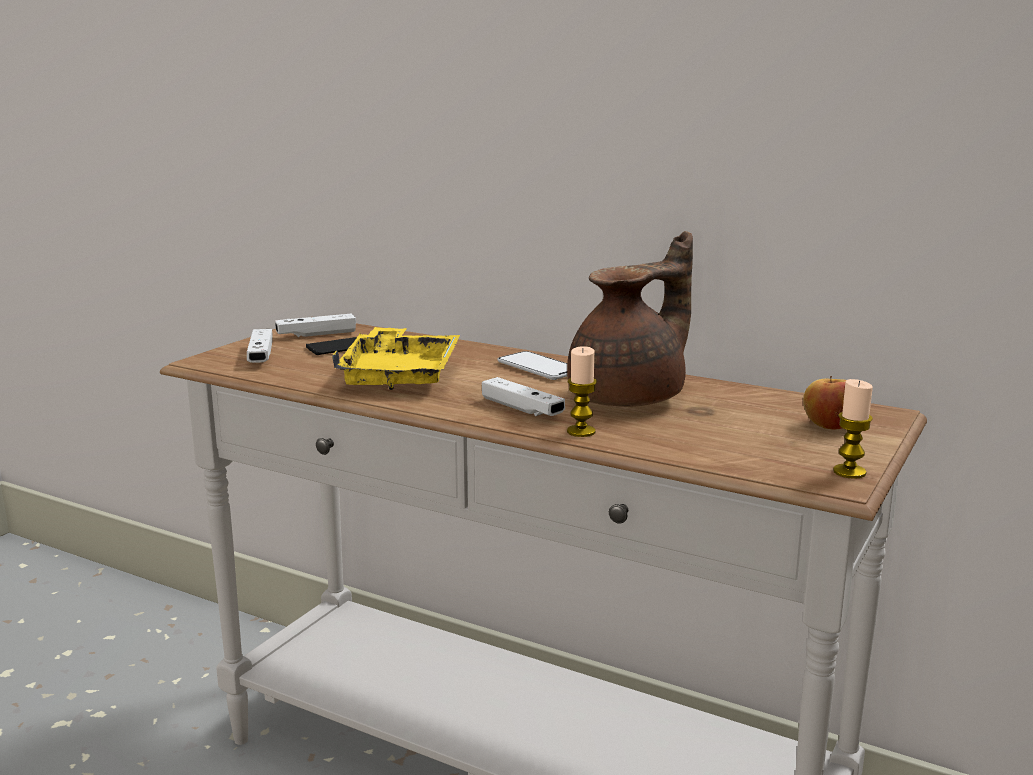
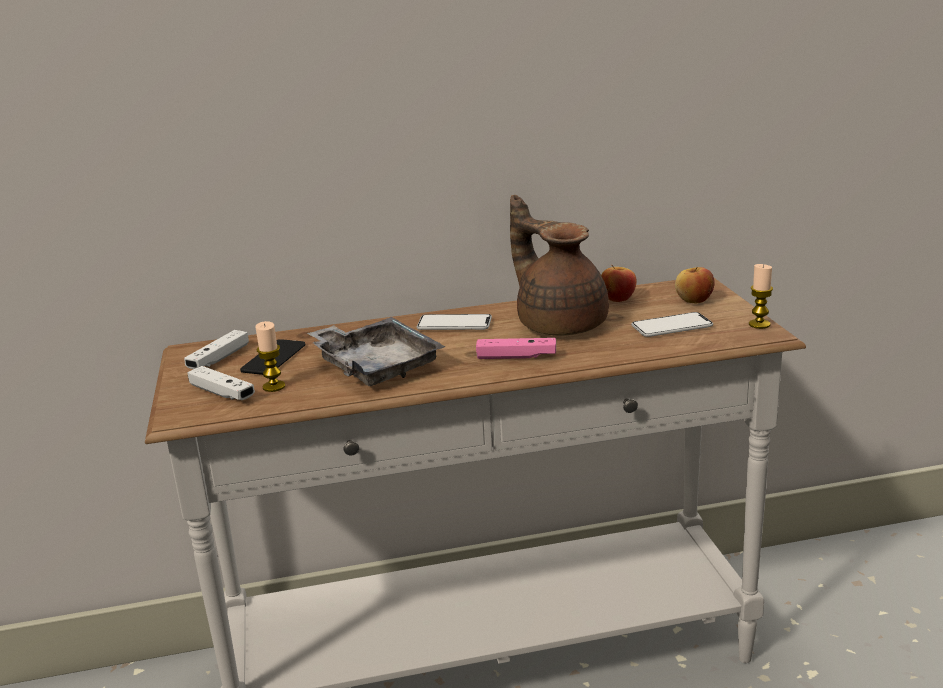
camera: 40 degrees left, 5 degrees up
yellow tray [331,327,460,390] -> grey tray [308,317,446,386]
white game controller [482,377,565,416] -> pink game controller [476,338,556,359]
brown teapot [567,231,693,407] -> brown teapot turned 45 degrees counterclockwise [510,195,609,335]
candle [567,346,597,437] -> candle moved to [255,321,285,392]
none -> apple [601,265,637,302]
none -> phone [631,312,713,337]

